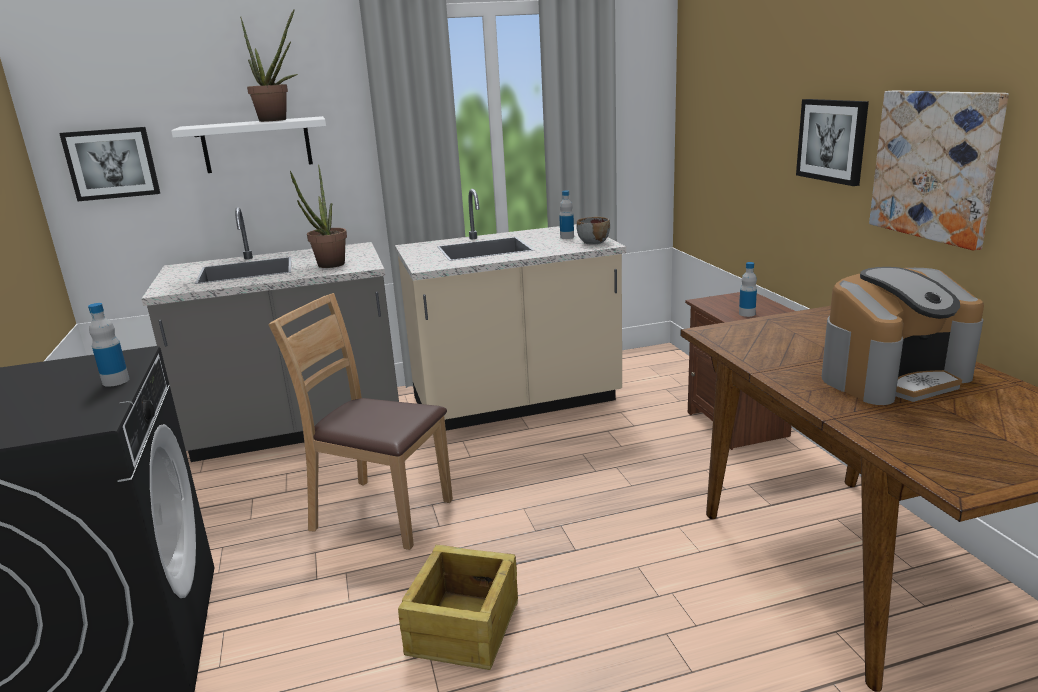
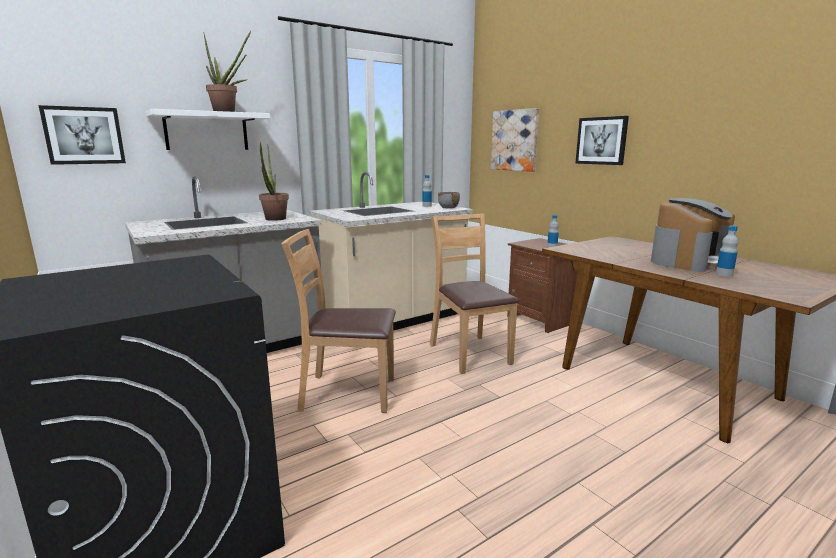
camera: 20 degrees left, 5 degrees down
bottle [88,303,129,387] -> bottle moved to [716,226,739,277]
crate [398,544,518,670] -> none
picture [869,90,1009,251] -> picture moved to [491,108,539,172]
none -> brown chair [430,214,519,374]

